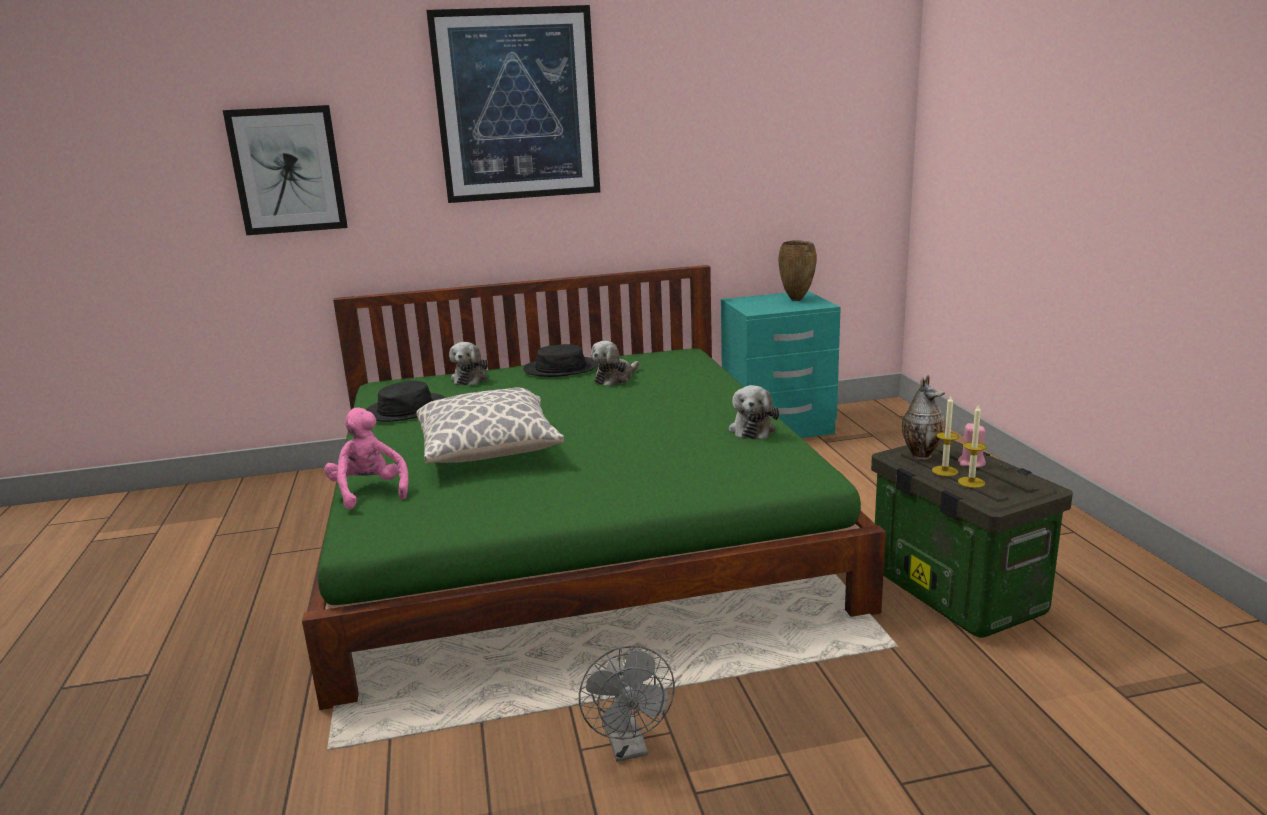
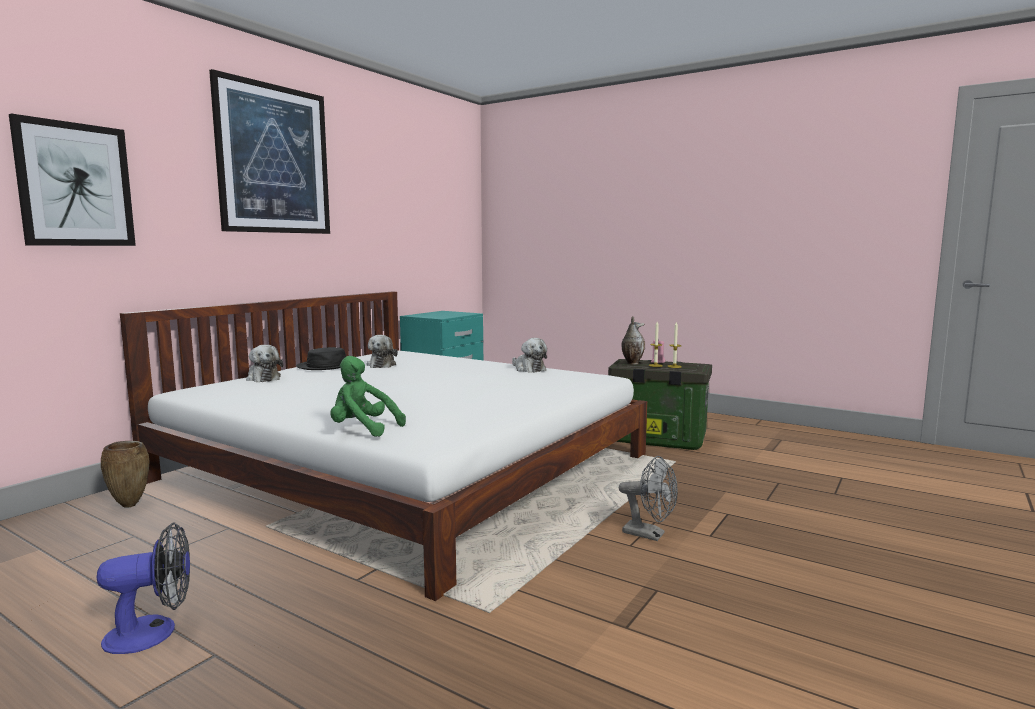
camera: 45 degrees left, 10 degrees down
green bed [302,265,886,710] -> white bed [120,292,647,601]
pink plush toy [324,407,409,510] -> green plush toy [330,356,406,437]
black hat [365,381,445,422] -> none
pillow [417,388,564,463] -> none
brown vase [778,240,817,301] -> brown vase moved to [101,441,150,508]
none -> fan [97,522,190,654]

